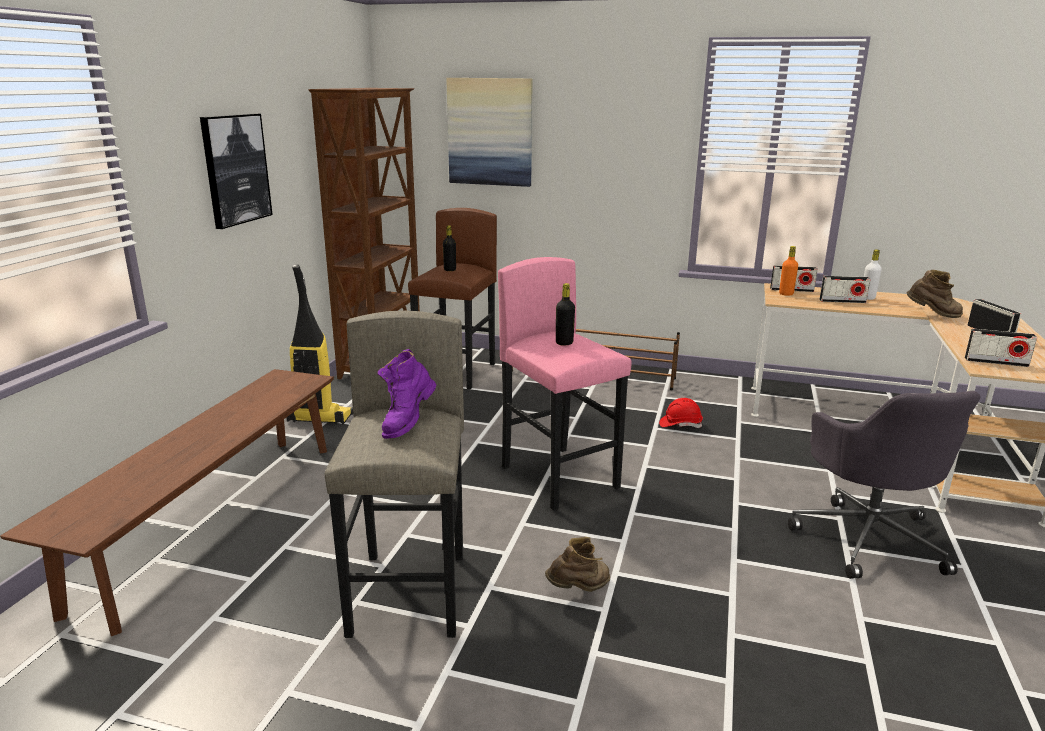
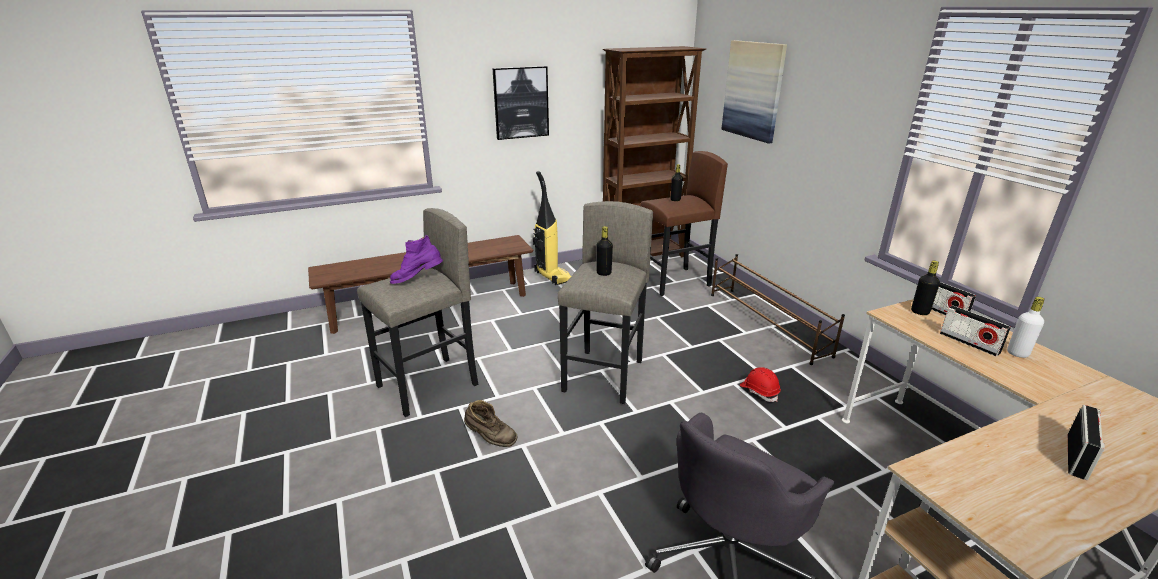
camera: 50 degrees right, 5 degrees up
pink stool [498,257,632,511] -> grey stool [558,201,653,404]
orange bottle [779,246,798,296] -> black bottle [911,261,940,315]
brown boot [907,270,963,318] -> none
radio [965,328,1037,367] -> none

